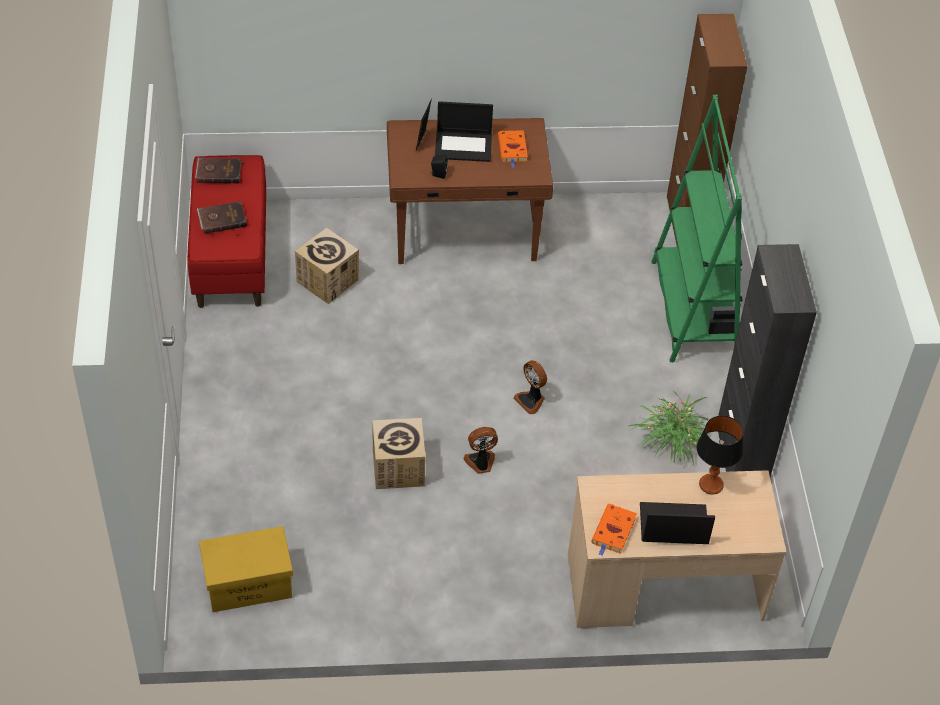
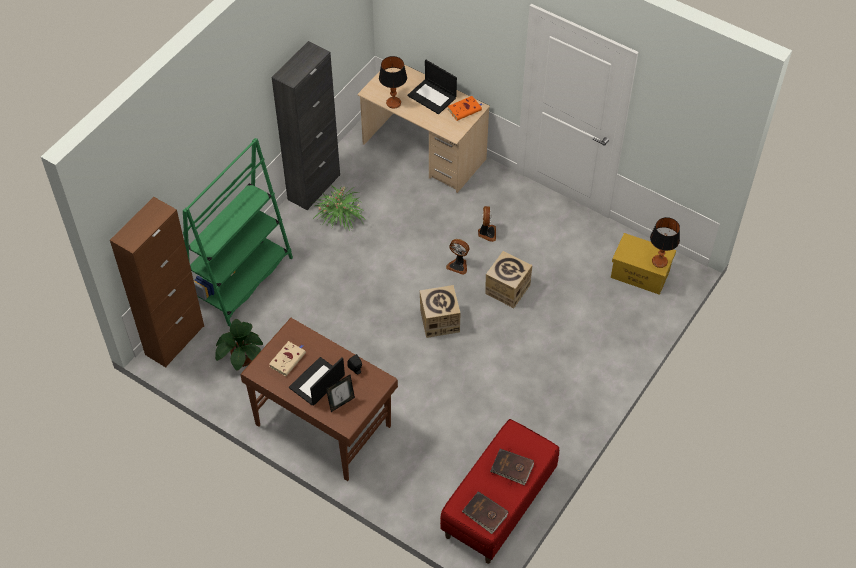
camera: 140 degrees left, 5 degrees up
cardboard box [295,228,359,304] -> cardboard box moved to [420,285,461,338]
laptop [435,101,493,162] -> laptop turned 90 degrees counterclockwise [289,357,345,406]
orange book [498,130,528,168] -> beige book [269,341,306,376]
fan [513,360,547,414] -> fan moved to [478,206,496,242]
none -> potted plant [215,319,263,371]
none -> table lamp [650,217,680,268]

